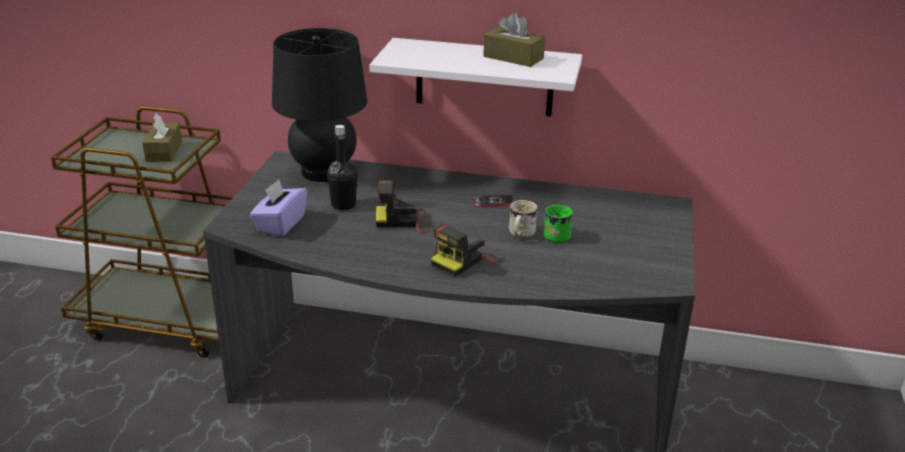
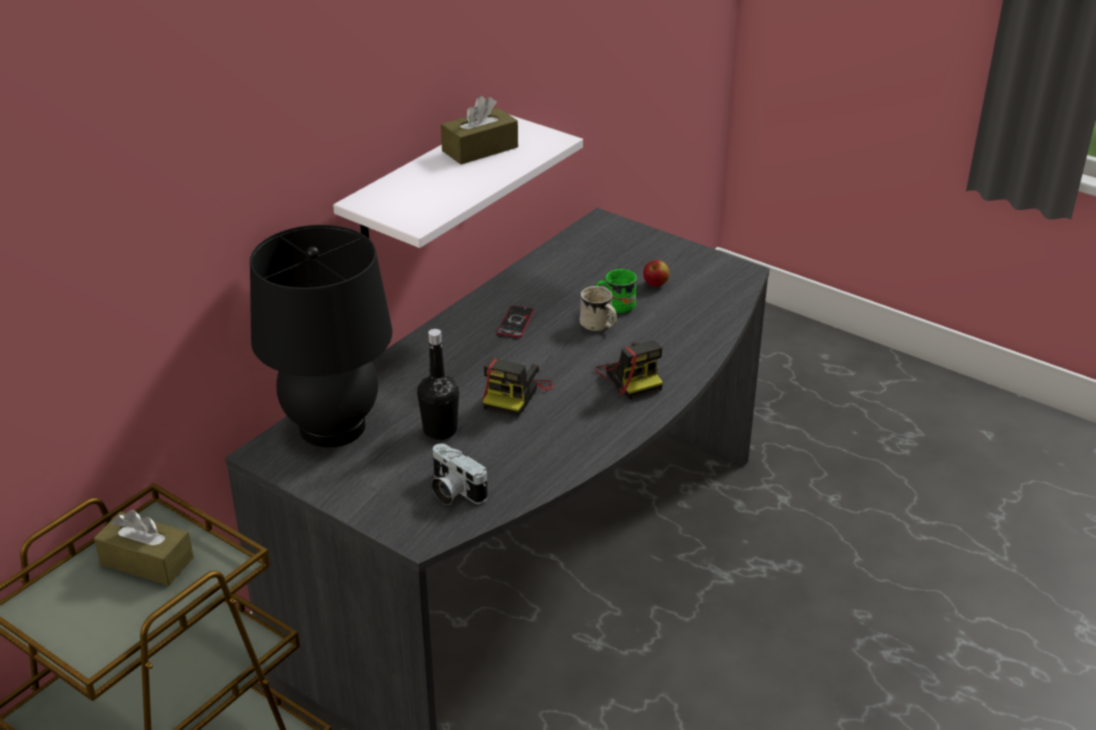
camera: 65 degrees left, 5 degrees up
purple tissue box [250,179,308,237] -> camera [431,443,488,505]
none -> apple [643,260,670,287]

